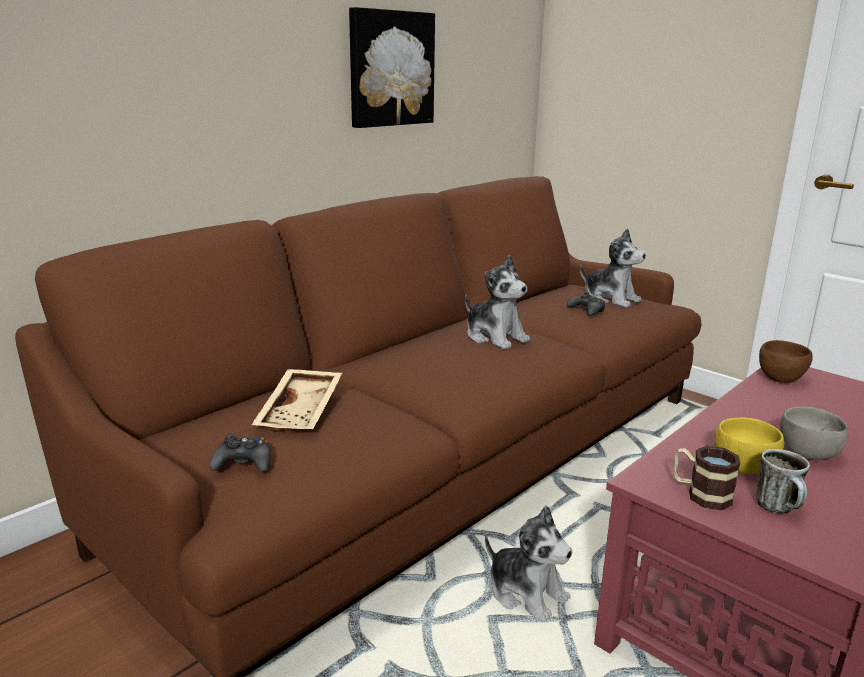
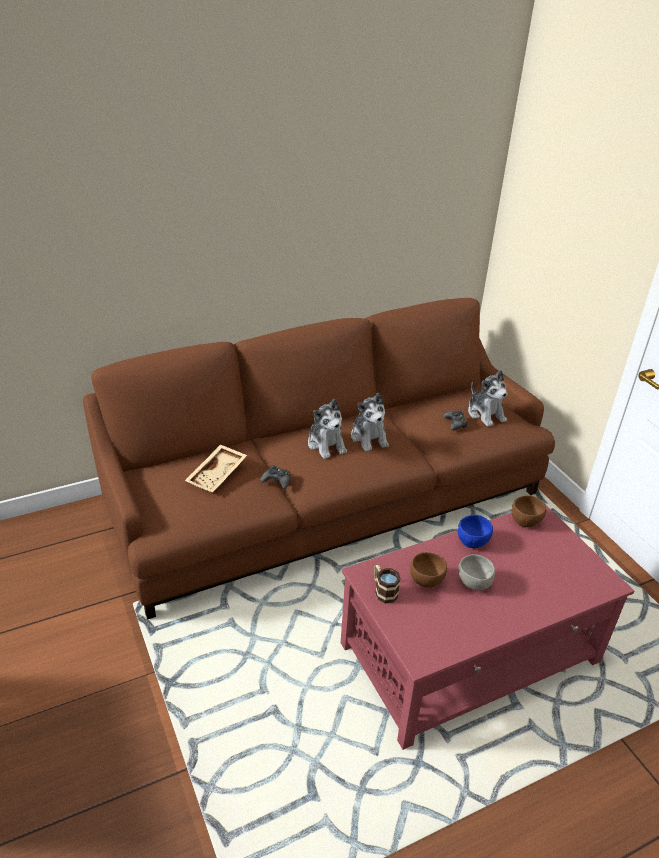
camera: 20 degrees right, 15 degrees up
black game controller [209,434,271,471] -> black game controller moved to [261,465,291,489]
picture [349,7,435,128] -> none
plush toy [485,505,573,622] -> plush toy moved to [308,399,347,459]
yellow bowl [714,418,784,474] -> brown bowl [410,552,447,588]
mug [755,449,810,514] -> none
none -> blue bowl [458,515,493,548]

